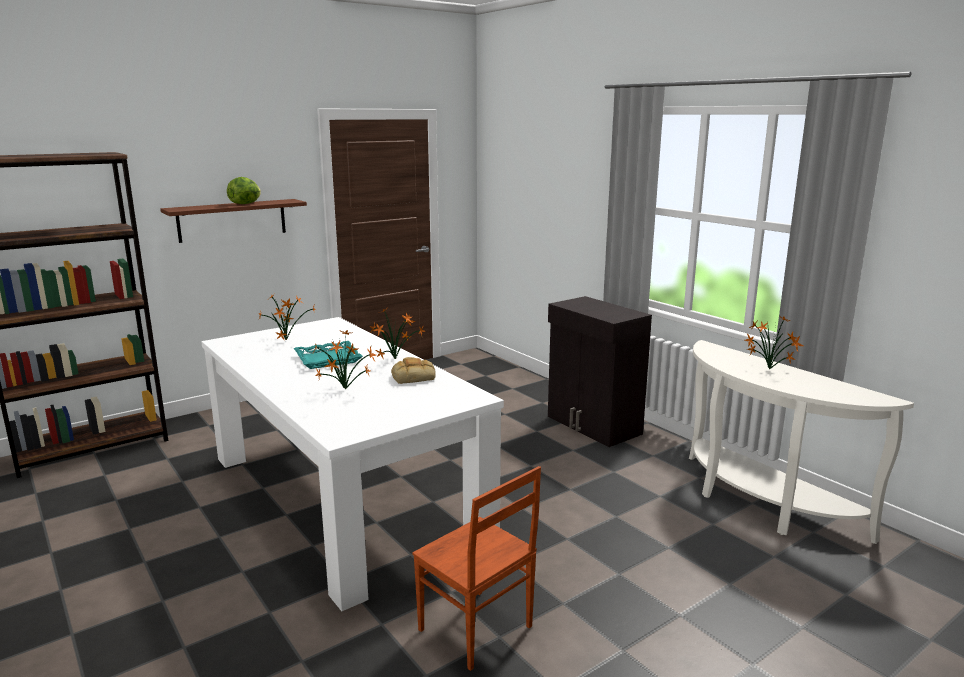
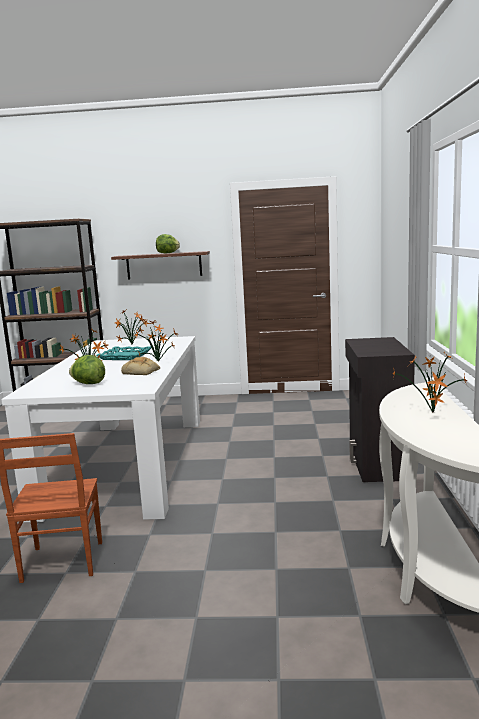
camera: 40 degrees right, 5 degrees down
none -> lettuce [69,355,105,384]

